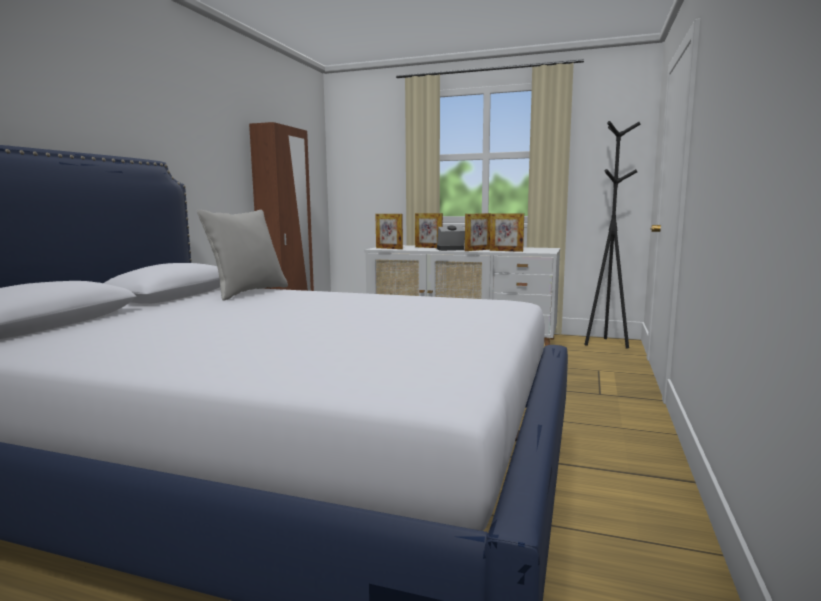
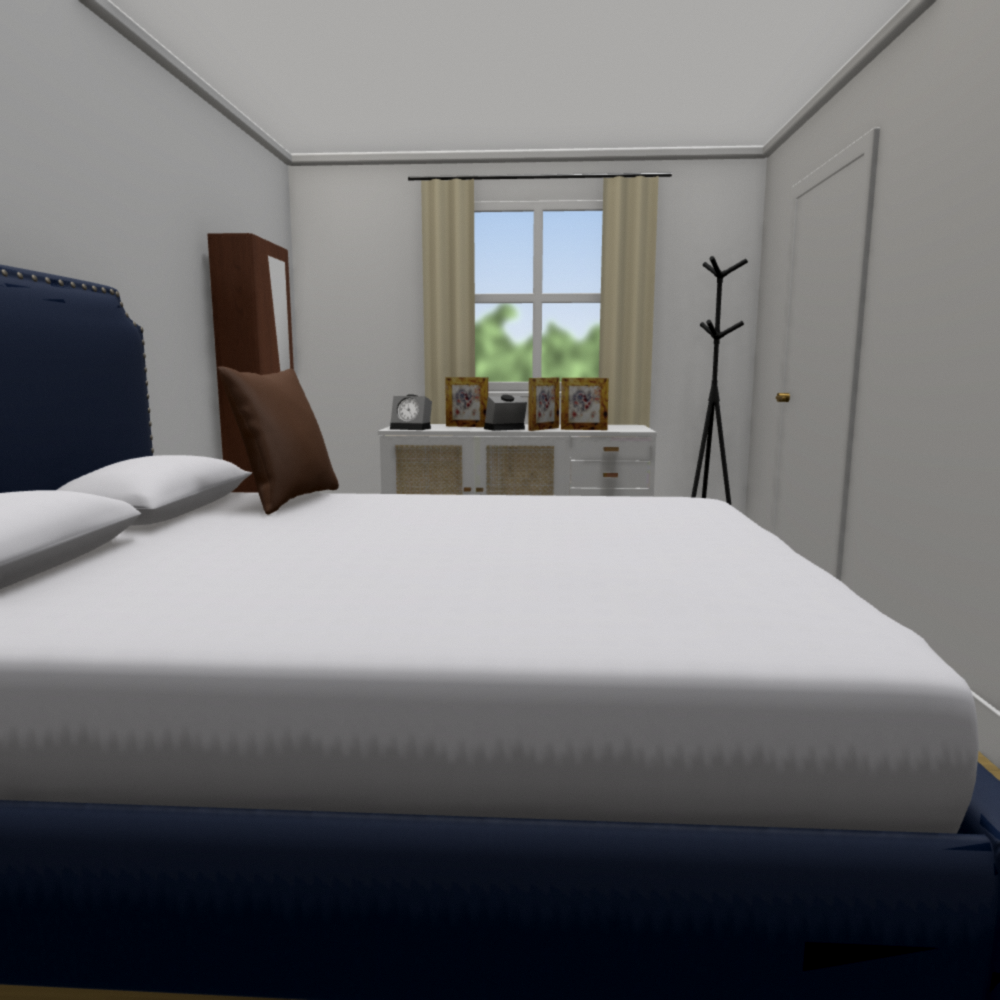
camera: 15 degrees left, 0 degrees up
grey pillow [197,210,288,301] -> brown pillow [218,367,339,515]
picture frame [375,214,403,249] -> alarm clock [390,394,432,430]

